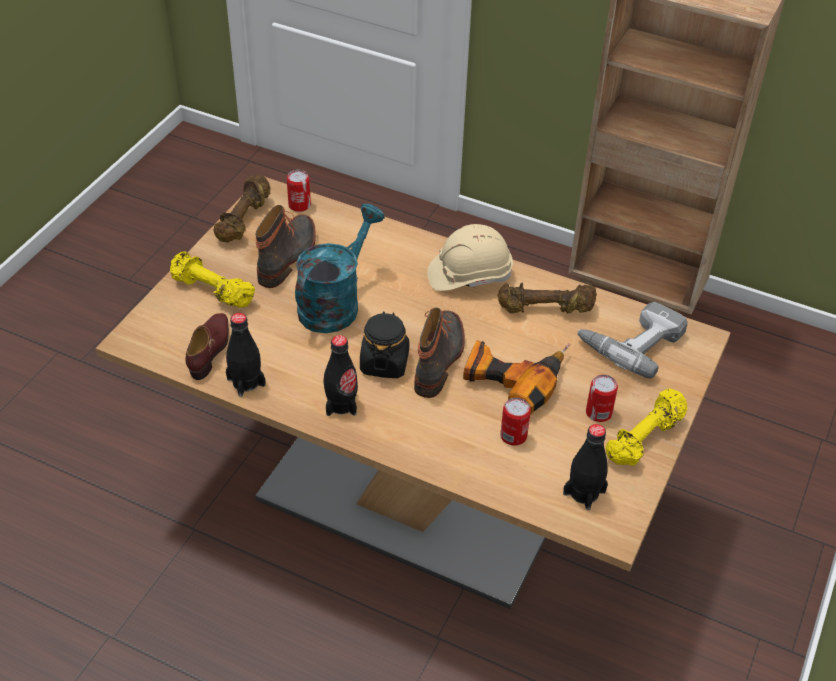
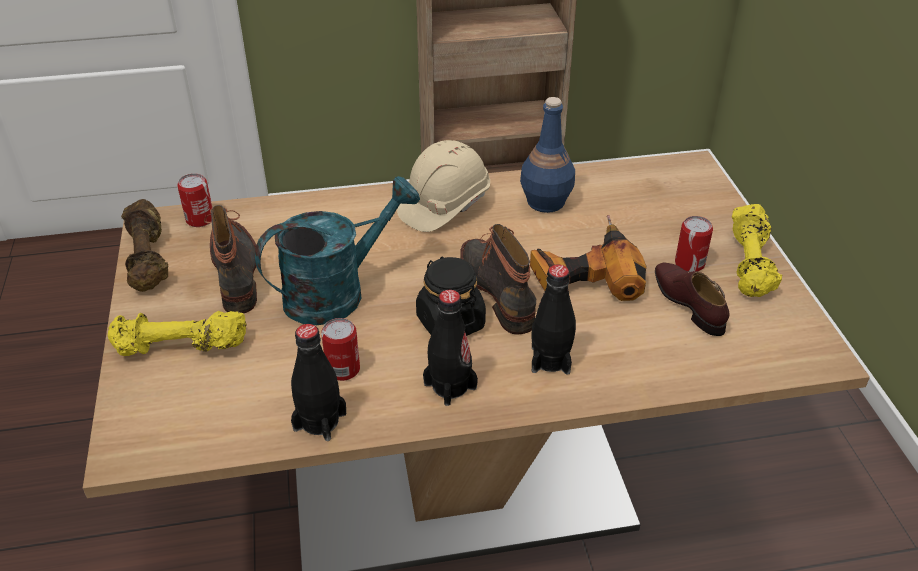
camera: 35 degrees left, 5 degrees down
brown shoe [185,313,229,380] -> brown shoe moved to [655,263,729,336]
turquoise watering can [295,204,385,333] -> turquoise watering can turned 60 degrees clockwise [255,176,420,325]
brown dumbbell [497,282,597,314] -> blue bottle [520,97,575,213]
can [500,397,531,446] -> can moved to [321,318,360,381]
black bottle [563,424,608,510] -> black bottle moved to [531,264,576,375]
power drill [577,302,688,379] -> none

